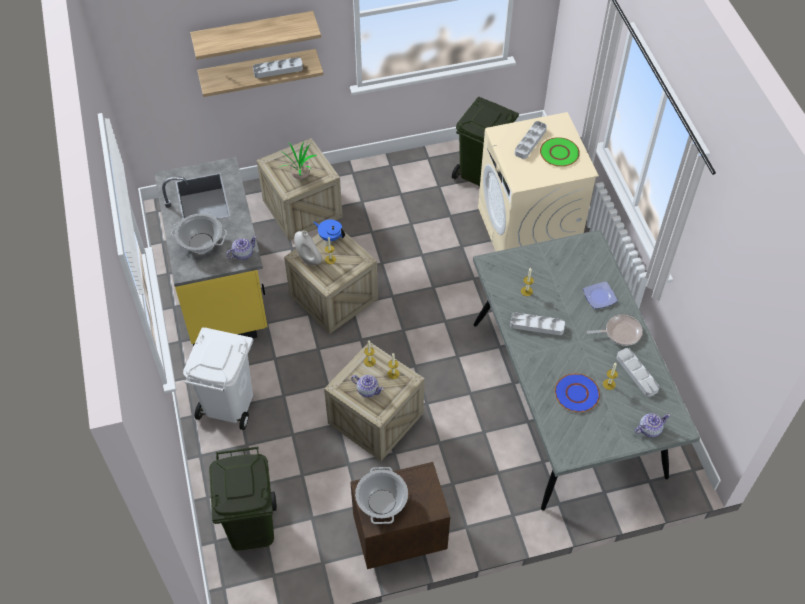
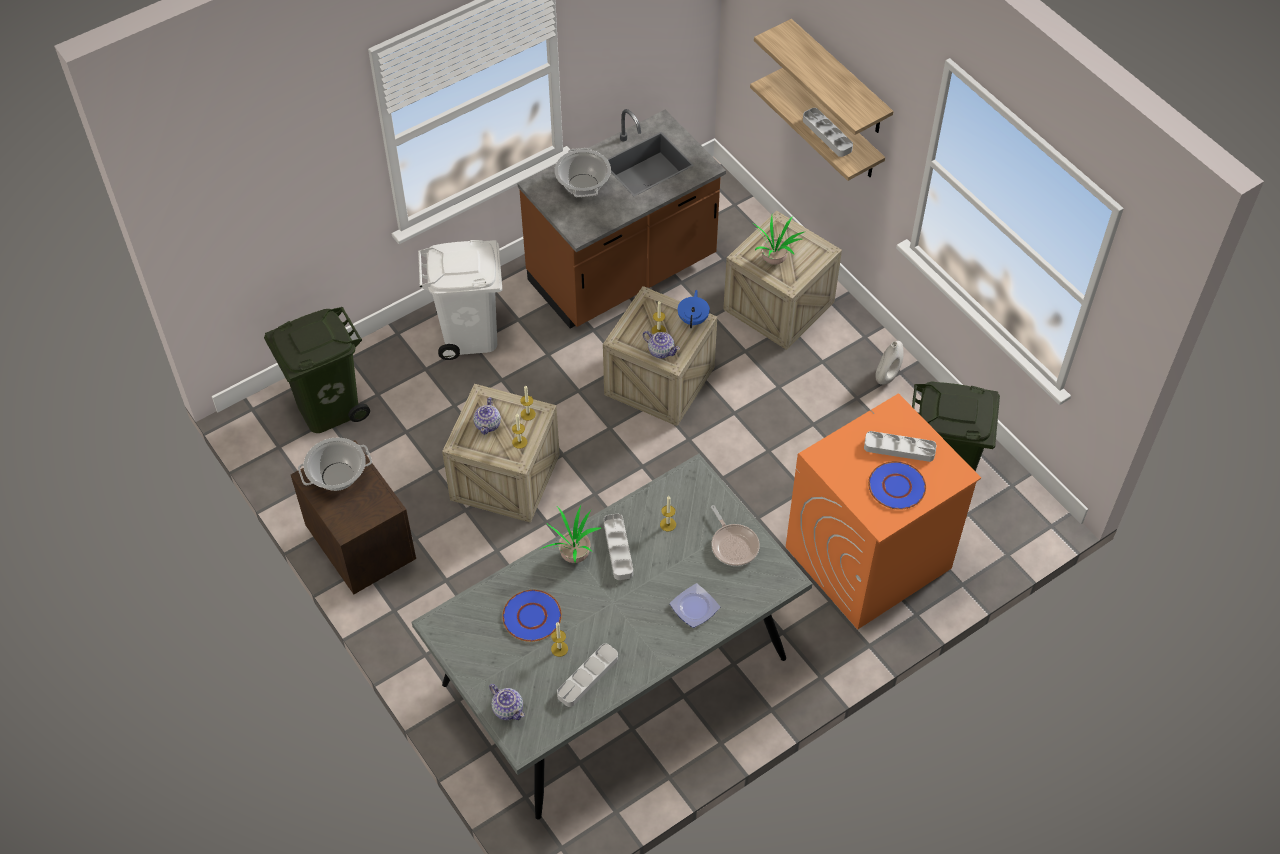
camera: 70 degrees right, 0 degrees up
yellow counter [154,157,268,347] -> brown counter [517,109,726,329]
teapot [226,236,257,260] -> teapot moved to [643,331,680,358]
white vase [294,231,322,265] -> white vase moved to [875,341,904,385]
beige washing machine [478,112,599,251] -> orange washing machine [786,393,981,630]
green plate [540,137,580,167] -> blue plate [868,461,926,510]
frying pan [587,315,643,346] -> frying pan moved to [711,505,760,566]
none -> potted plant [539,505,602,563]

